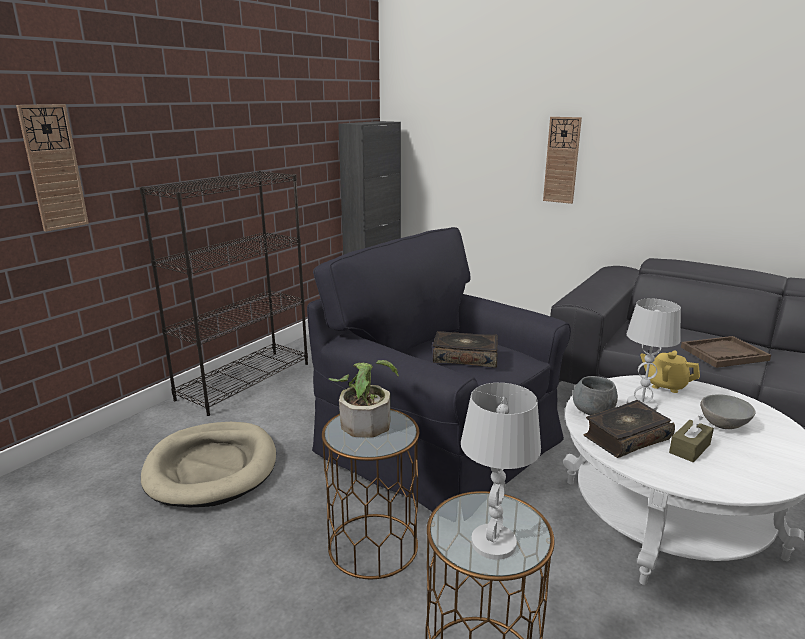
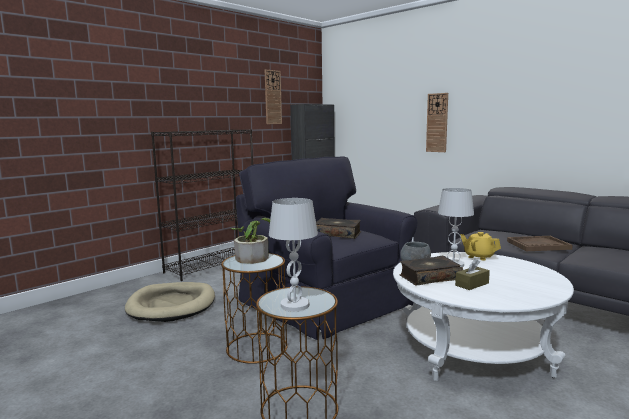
camera: 10 degrees right, 10 degrees down
wall clock [16,104,89,232] -> wall clock moved to [265,69,282,124]
grey bowl [700,394,755,429] -> none

